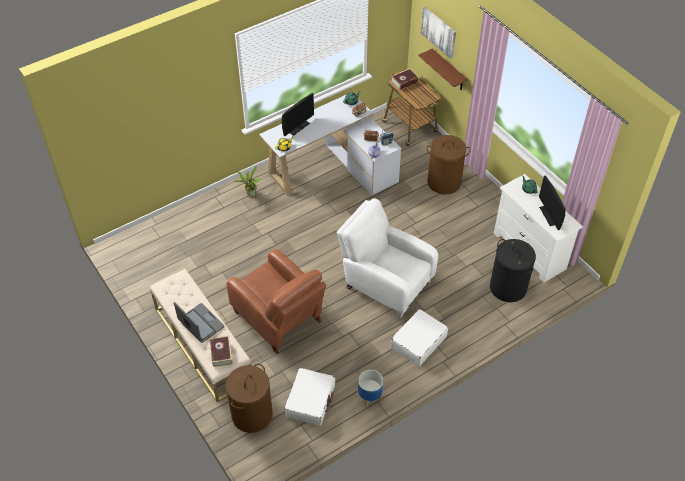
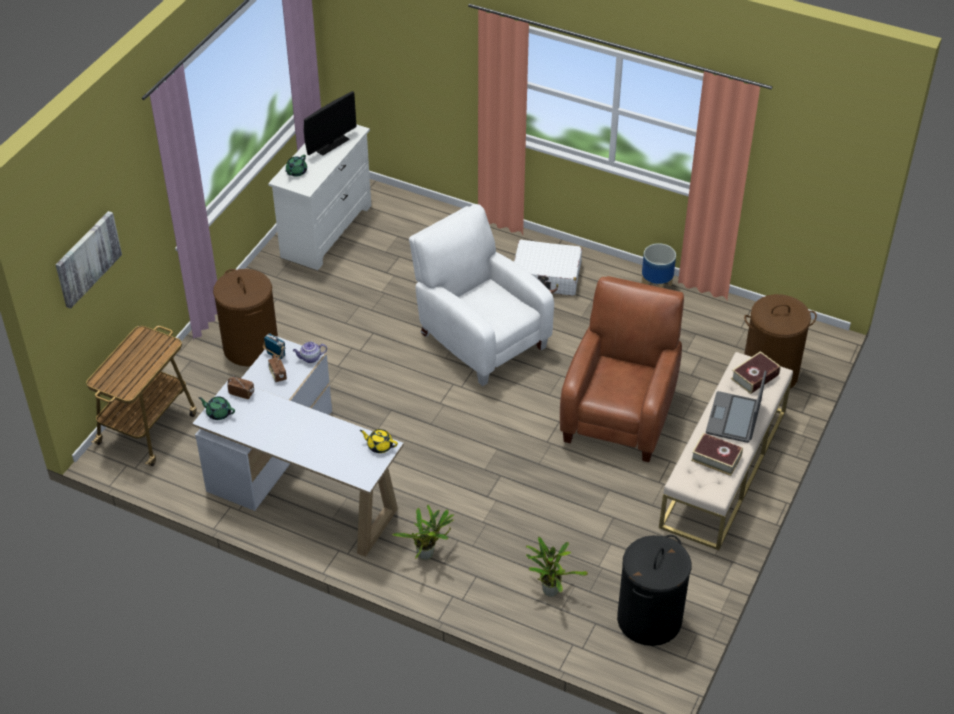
camera: 120 degrees left, 5 degrees down
monitor [282,93,314,136] -> none
white suitcase [284,368,335,426] -> none
white armchair [337,198,438,318] -> white armchair turned 135 degrees clockwise [409,204,554,386]
book [391,68,419,90] -> book moved to [691,433,743,476]
brown shelf [419,49,468,90] -> none
black laundry basket [490,239,536,302] -> black laundry basket moved to [617,535,691,646]
none -> potted plant [526,537,588,597]

